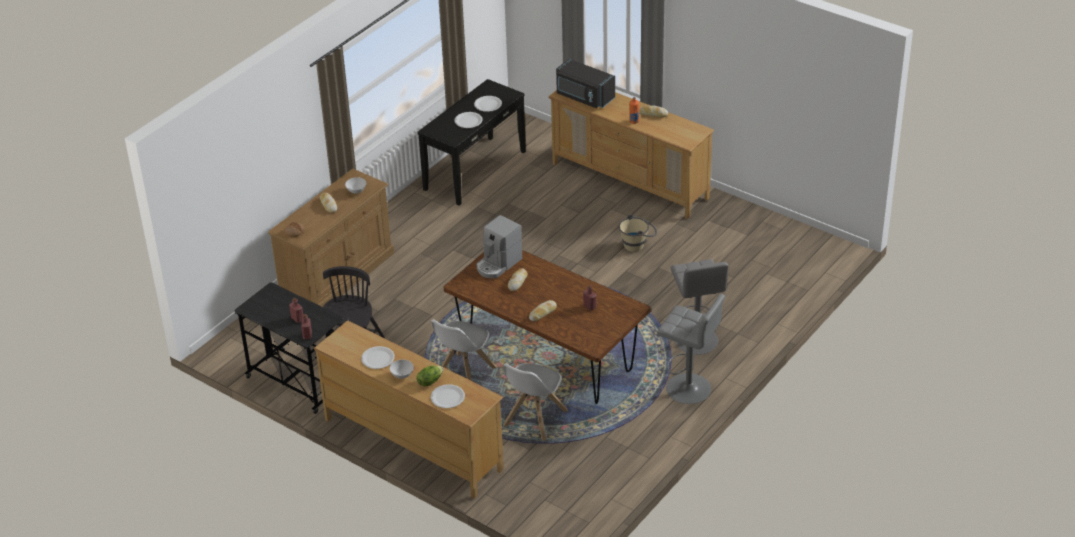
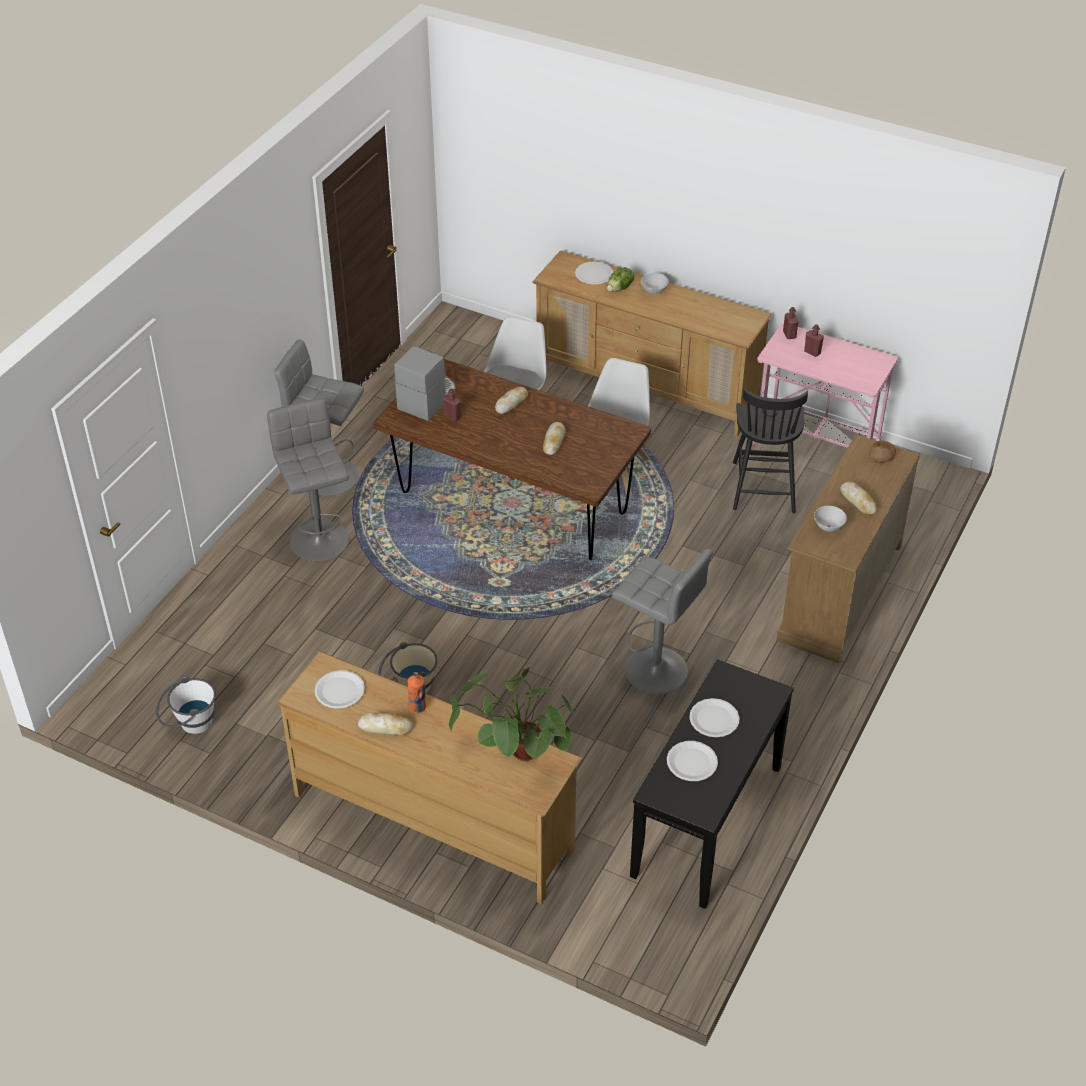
camera: 170 degrees right, 5 degrees up
black desk [235,282,343,414] -> pink desk [751,323,898,448]
white plate [361,346,395,369] -> white plate moved to [315,670,365,709]
coffee machine [477,215,522,278] -> coffee machine moved to [394,346,456,421]
black microwave [556,59,615,108] -> potted plant [449,667,574,761]
none -> white bucket [156,676,216,734]
none -> grey stool [612,549,713,694]

